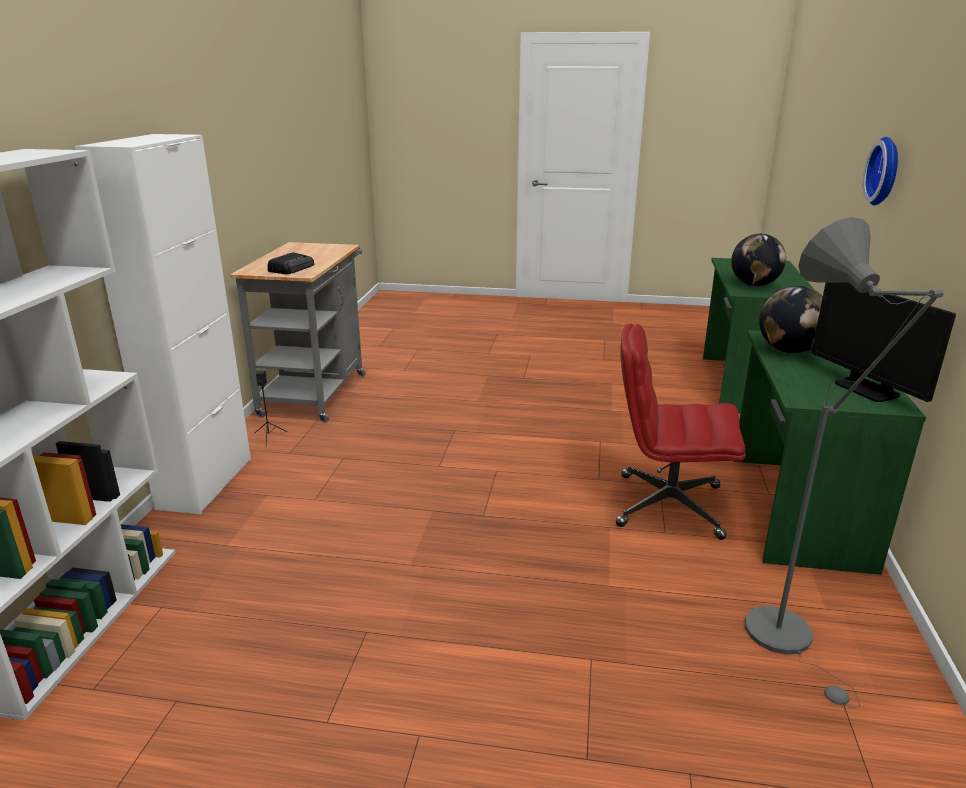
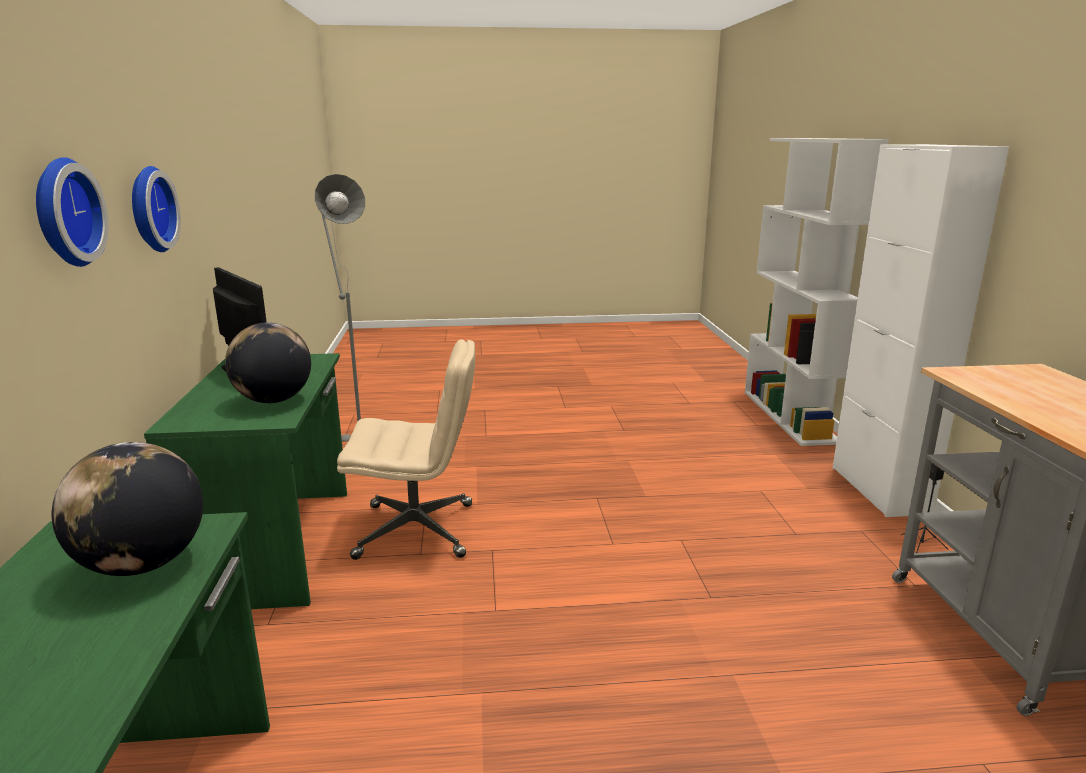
camera: 165 degrees right, 5 degrees down
radio [267,252,314,274] -> none
red office chair [616,323,746,540] -> beige office chair [337,340,475,560]
none -> wall clock [132,166,181,252]

